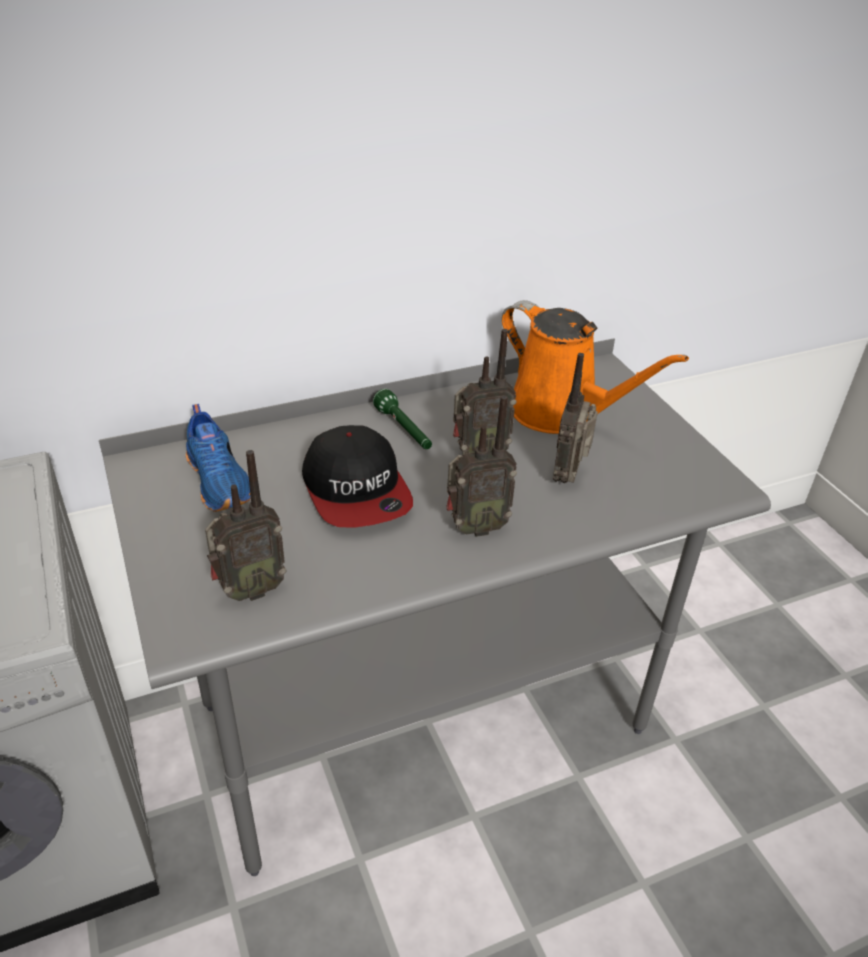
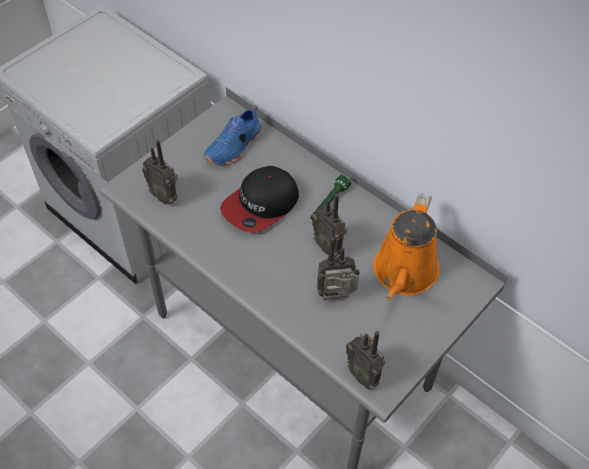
camera: 65 degrees right, 15 degrees up
radio [446,396,517,537] -> radio moved to [346,331,385,390]

